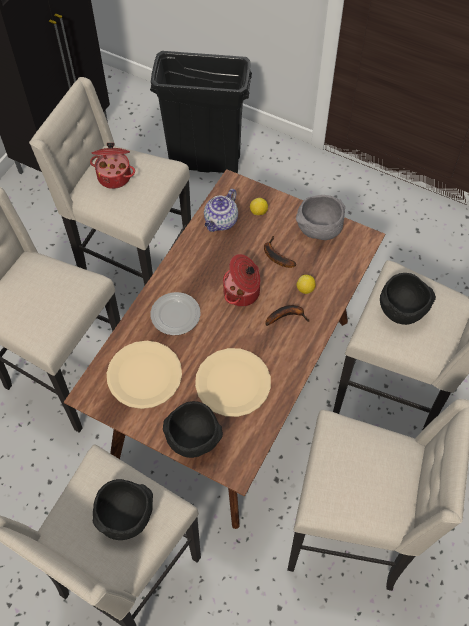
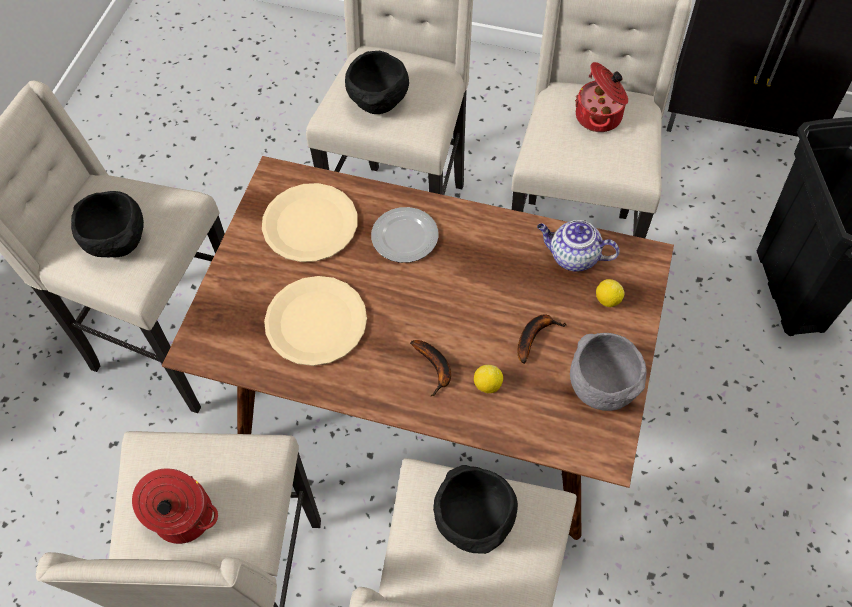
camera: 80 degrees right, 0 degrees up
black bowl [163,401,223,458] -> black bowl moved to [345,51,409,114]
cooking pot [223,254,260,306] -> cooking pot moved to [132,468,218,544]

